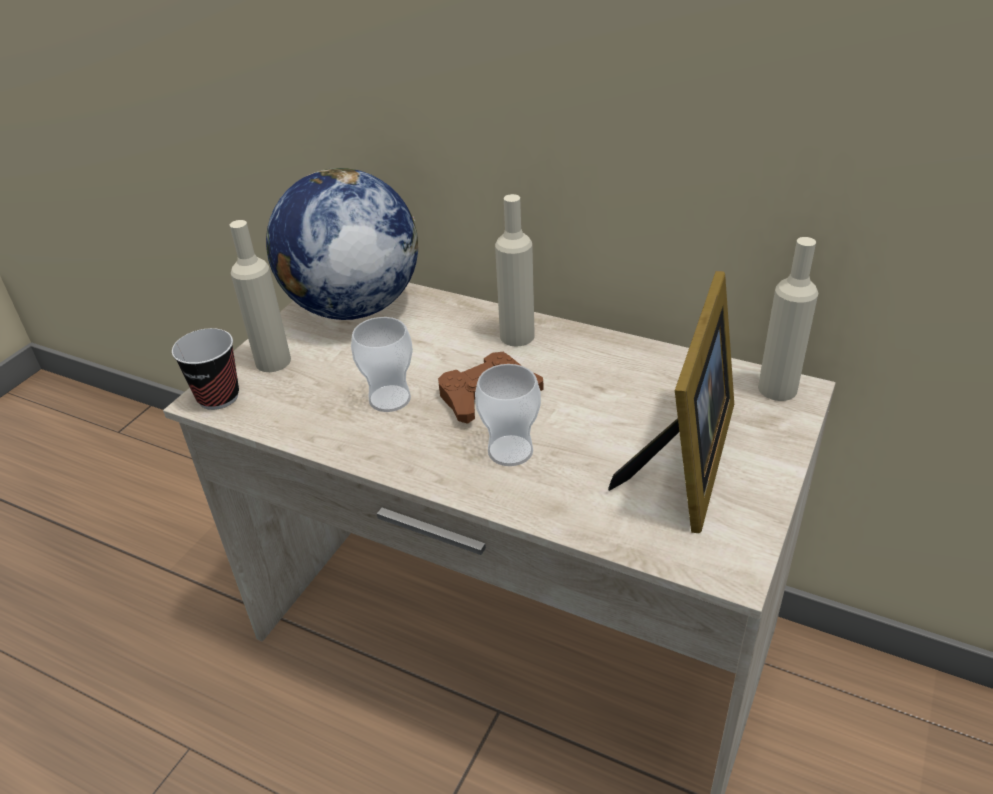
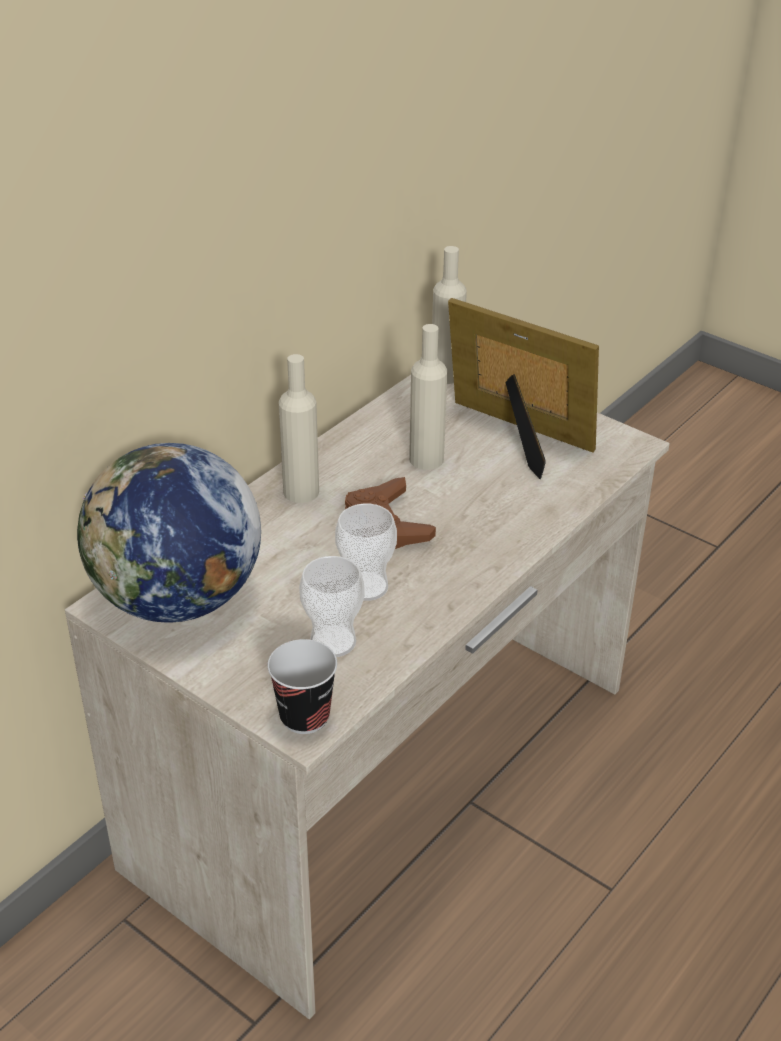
camera: 80 degrees left, 0 degrees up
beige bottle [230,220,291,372] -> beige bottle moved to [409,324,447,470]
cup [475,364,541,466] -> cup moved to [299,556,364,657]

